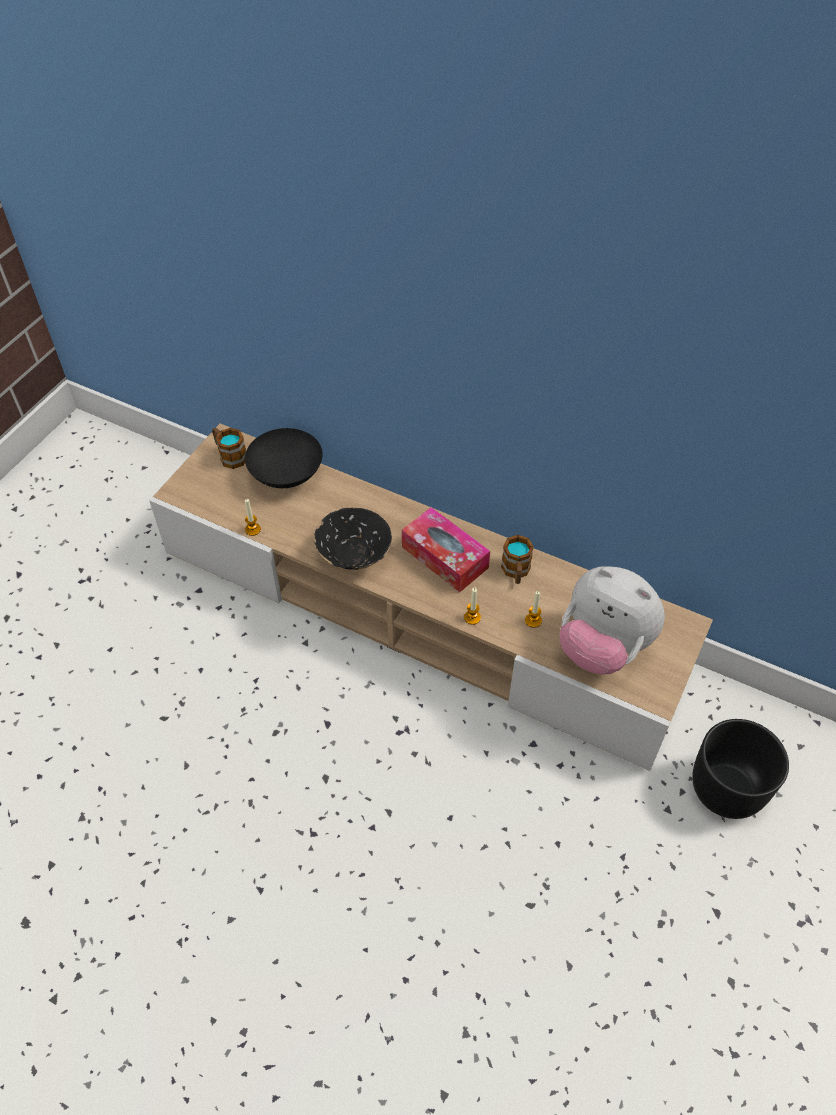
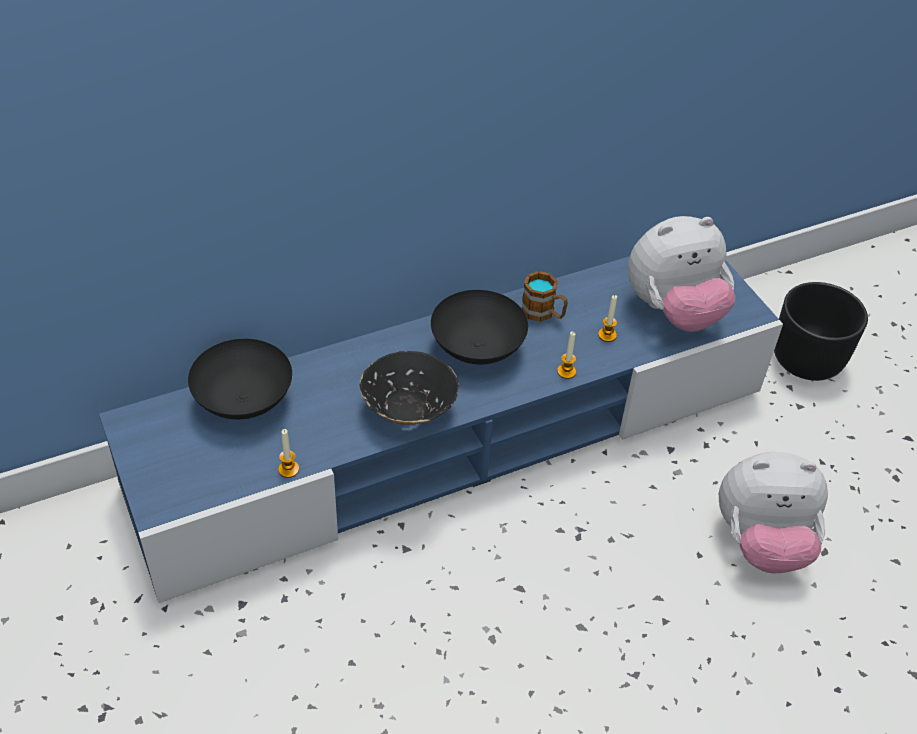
camera: 55 degrees left, 5 degrees down
beige tv stand [149,424,713,771] -> blue tv stand [99,256,783,603]
mug [212,428,246,469] -> none
tissue box [402,507,490,592] -> black bowl [431,290,528,364]
none -> plush toy [719,452,828,573]

